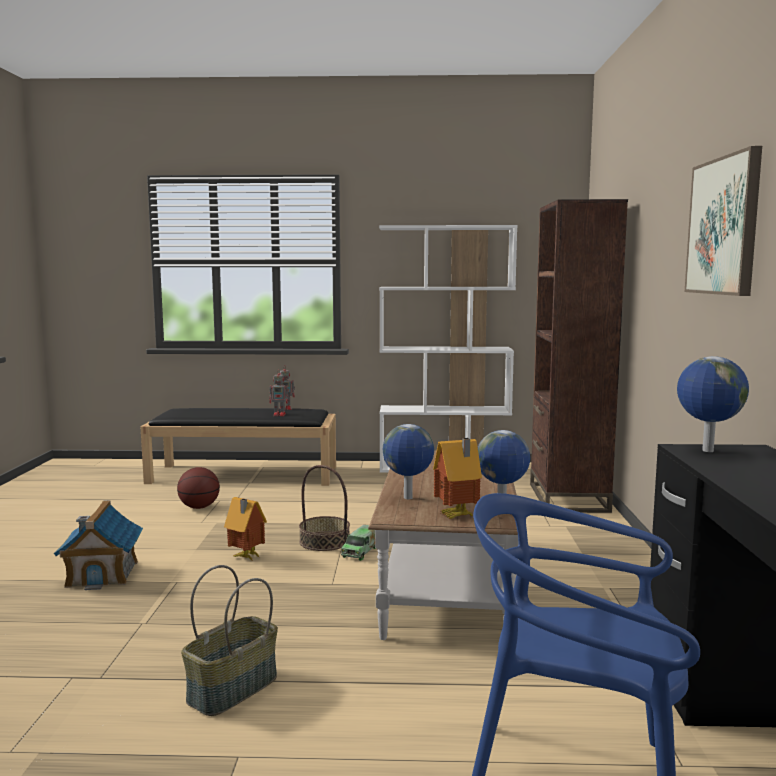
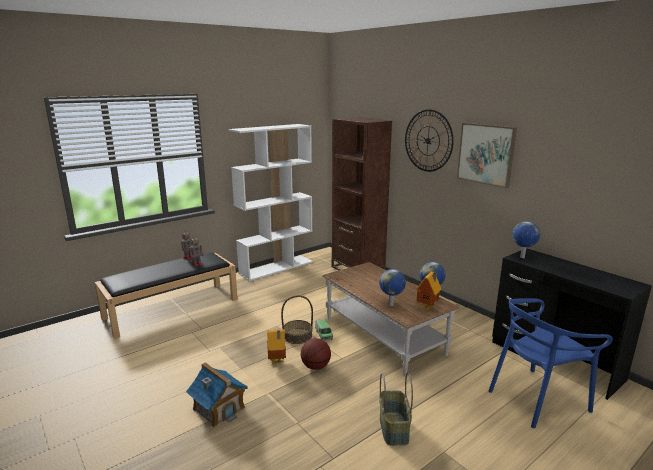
camera: 40 degrees left, 10 degrees up
basketball [177,467,220,509] -> basketball moved to [301,338,331,370]
none -> wall clock [405,109,454,172]

